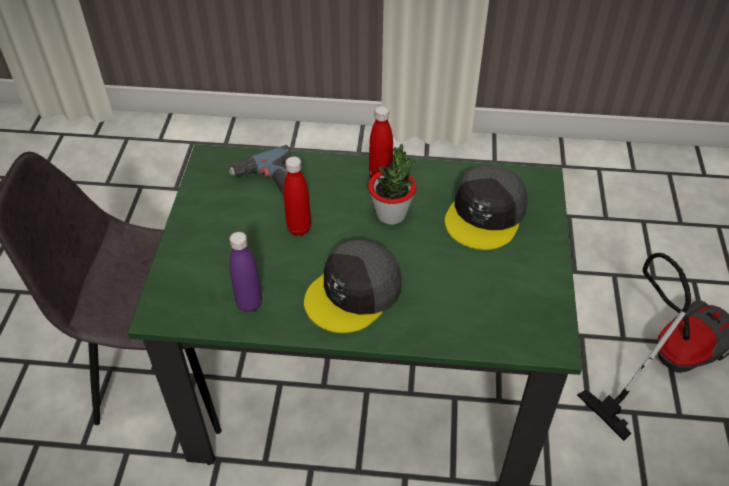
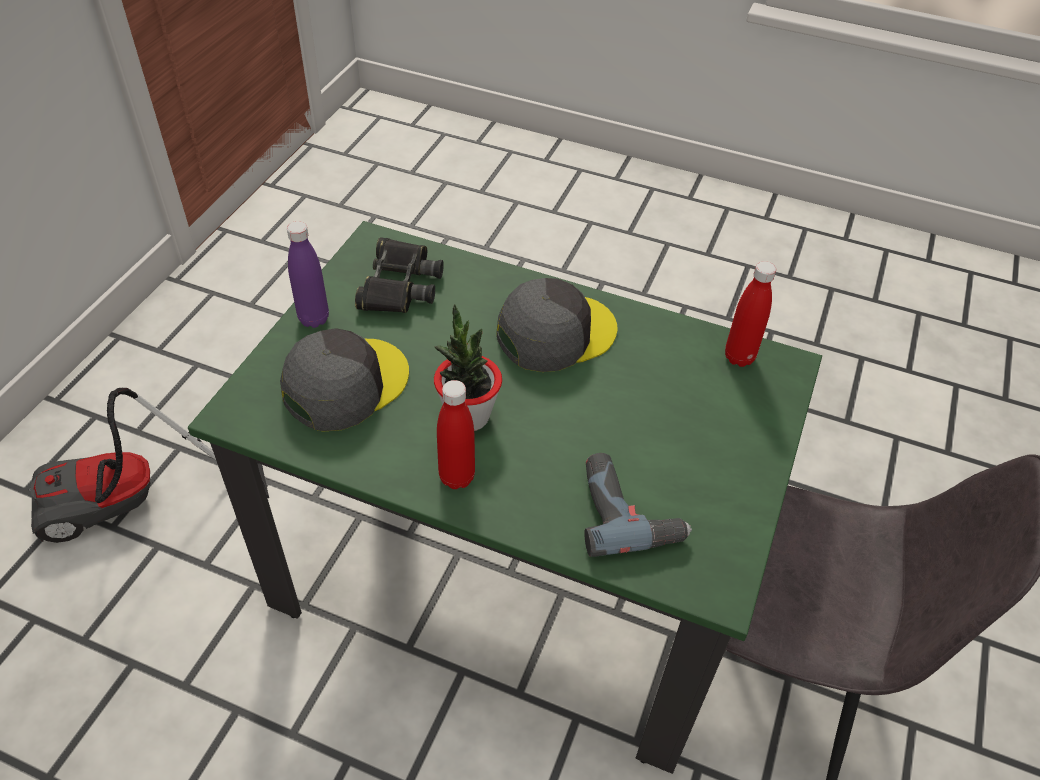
camera: 165 degrees left, 0 degrees up
purple bottle [229,232,262,312] -> purple bottle moved to [287,221,329,328]
red bottle [283,156,311,236] -> red bottle moved to [725,261,776,367]
none -> black binoculars [355,237,444,313]

